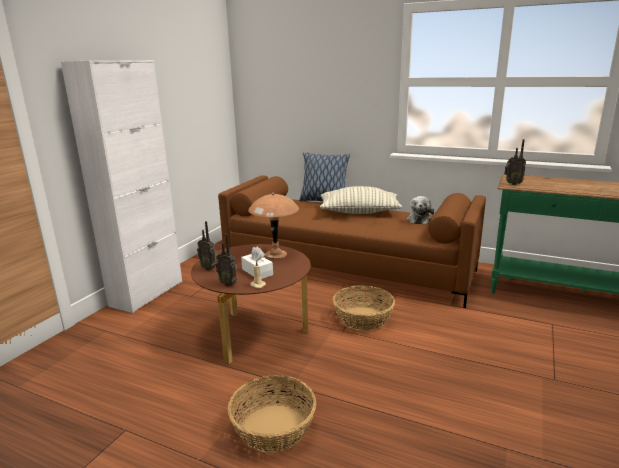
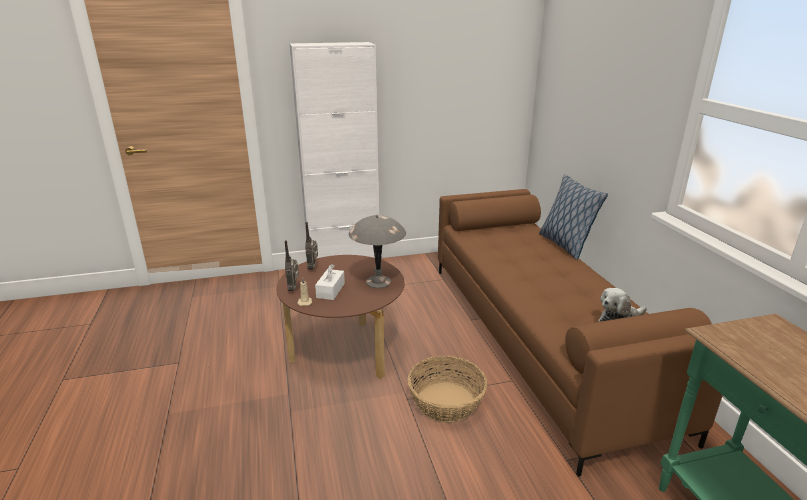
camera: 50 degrees right, 5 degrees up
basket [228,375,316,453] -> none
brown table lamp [248,193,299,259] -> grey table lamp [349,215,406,288]
pillow [320,186,402,214] -> none
radio [504,139,526,185] -> none

